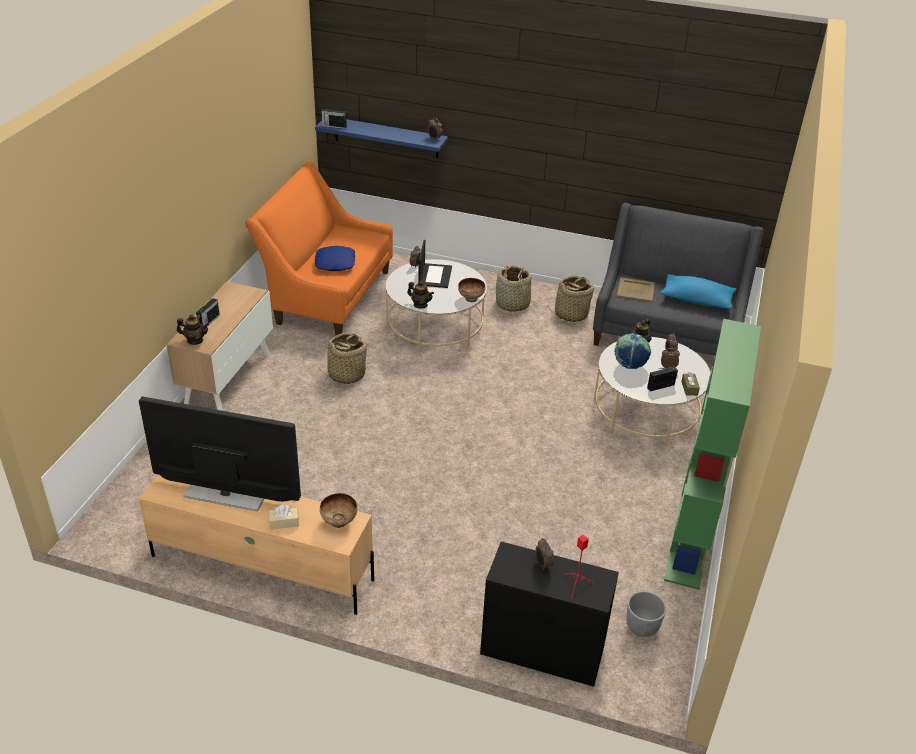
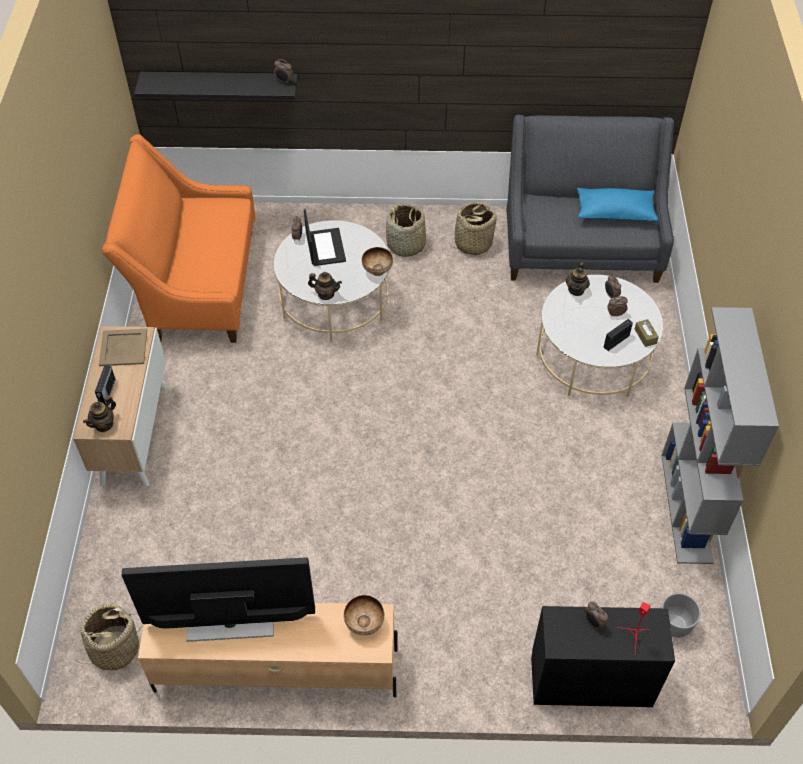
camera: 15 degrees left, 15 degrees up
teapot [177,315,209,345] -> teapot turned 135 degrees clockwise [83,395,116,432]
beige tissue box [269,504,299,529] -> none
blue shelf [315,119,448,158] -> black shelf [134,72,298,100]
blue pillow [315,246,355,271] -> none
basket [318,332,369,384] -> basket moved to [74,604,142,670]
radio [321,108,347,129] -> none
globe [614,333,651,369] -> none
beige tray [617,277,655,302] -> beige tray moved to [99,329,147,366]
green bookcase [664,319,761,590] -> grey bookcase [661,307,779,564]

